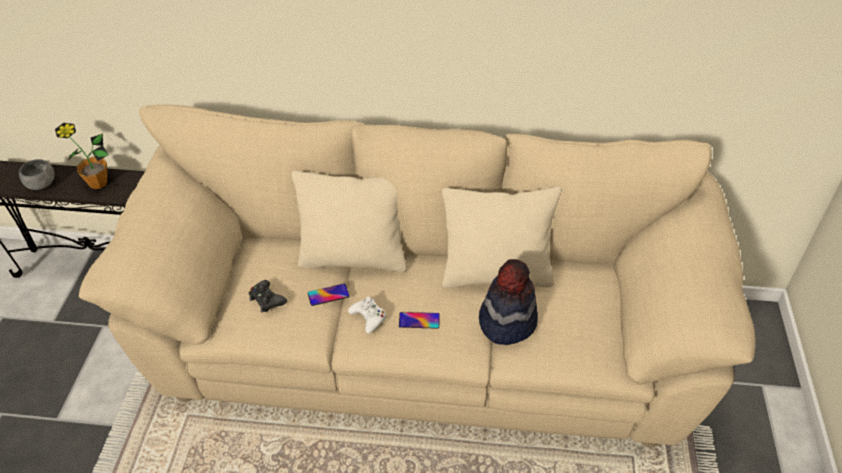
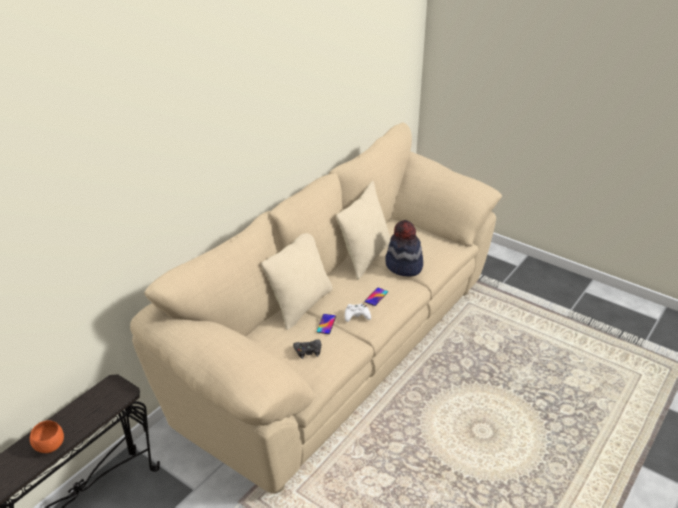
camera: 60 degrees left, 10 degrees down
grey bowl [19,159,54,190] -> orange bowl [30,420,64,453]
potted plant [55,123,108,189] -> none

